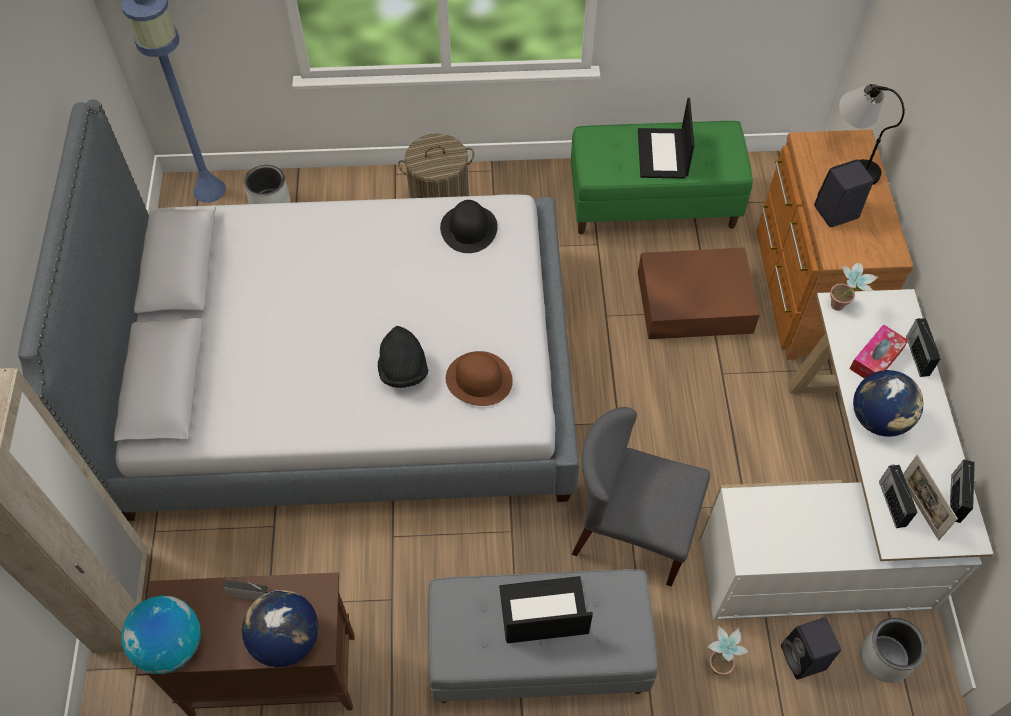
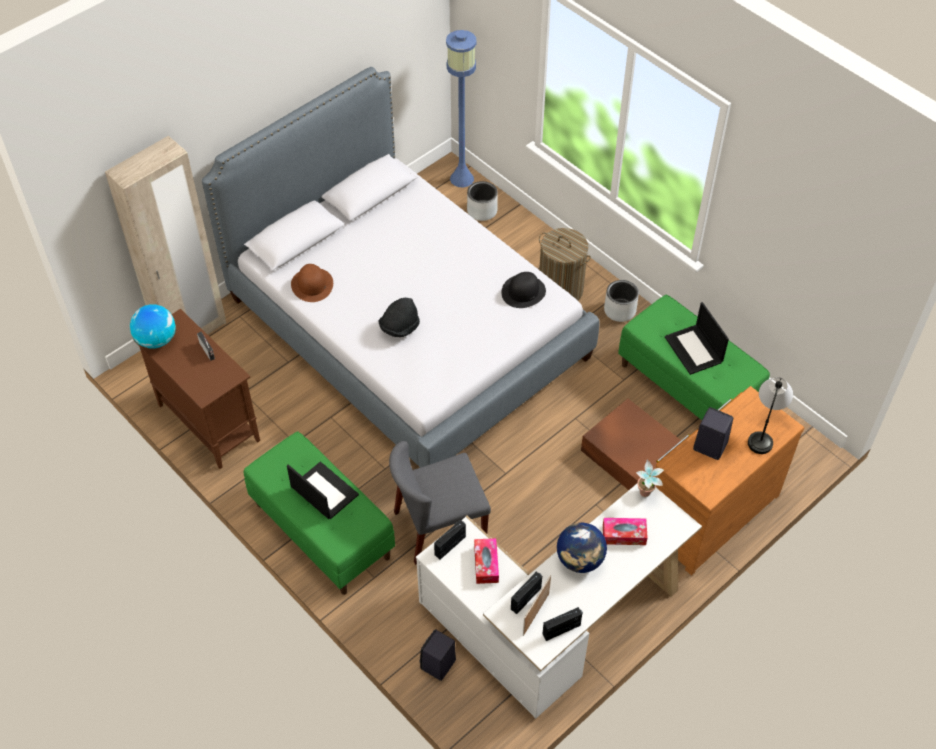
camera: 50 degrees right, 5 degrees down
globe [242,590,318,667] -> none
grey bench [428,569,658,703] -> green bench [244,431,395,595]
brown hat [446,351,513,406] -> brown hat moved to [291,264,333,302]
grey chair [572,407,710,586] -> grey chair turned 90 degrees counterclockwise [389,441,491,565]
laptop [638,98,694,179] -> laptop turned 75 degrees counterclockwise [665,302,729,375]
potted plant [708,625,750,675] -> none
grey planter [860,618,926,683] -> grey planter moved to [604,280,639,322]
radio [906,318,941,377] -> radio moved to [434,520,466,560]
none -> tissue box [474,538,499,584]

